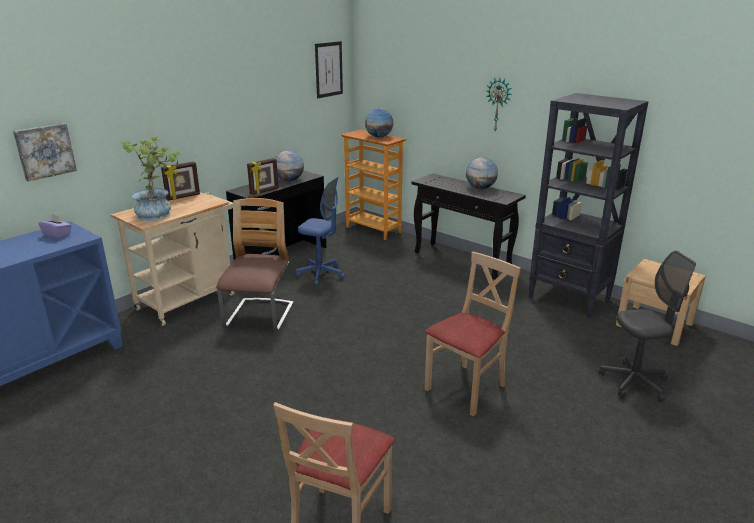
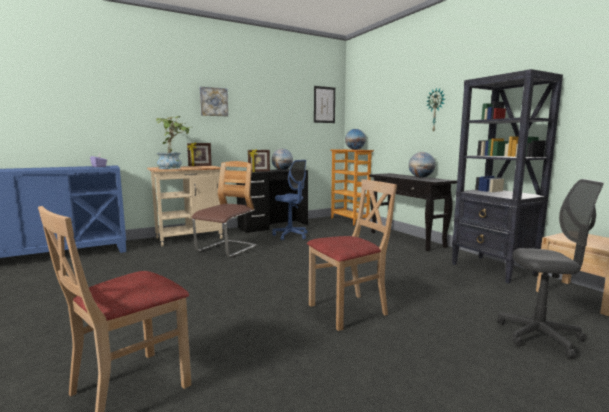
camera: 20 degrees right, 15 degrees down
picture [13,123,77,182] -> picture moved to [200,86,228,116]

